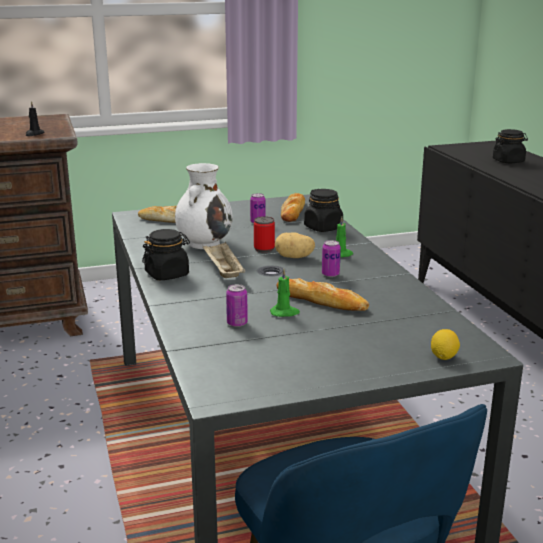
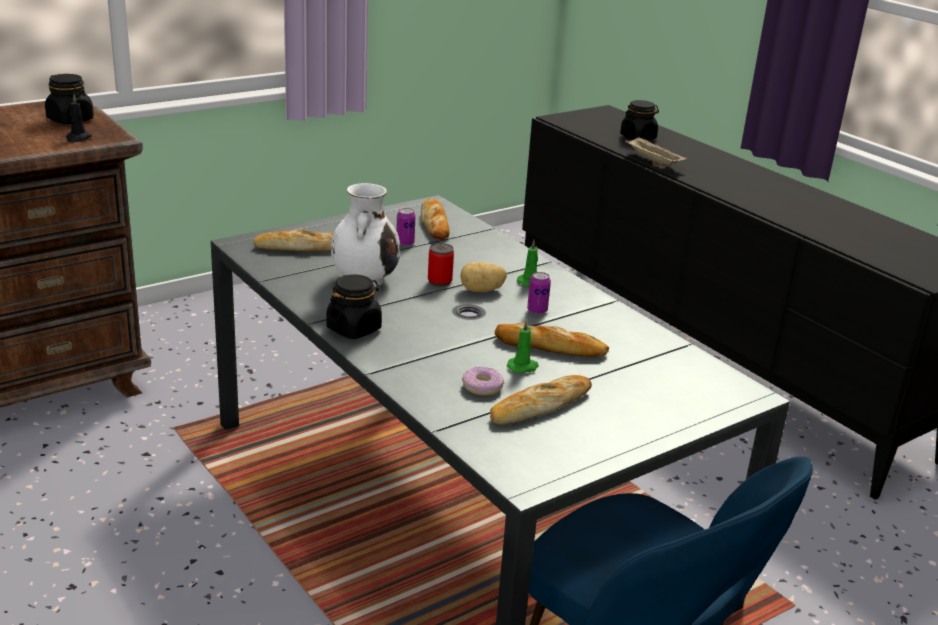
camera: 20 degrees left, 5 degrees up
beige tray [203,242,245,278] -> beige tray moved to [625,137,688,166]
can [226,284,248,327] -> donut [462,367,504,396]
black jar [304,189,343,232] -> black jar moved to [45,74,94,124]
lemon [431,329,460,360] -> none
none -> bread [490,375,592,425]

